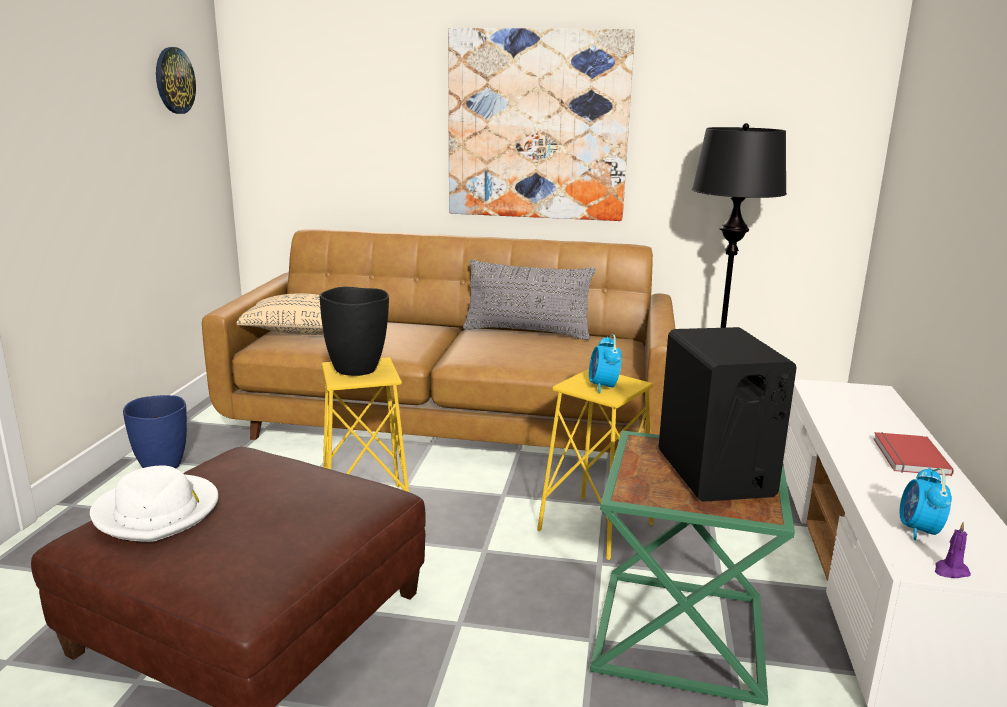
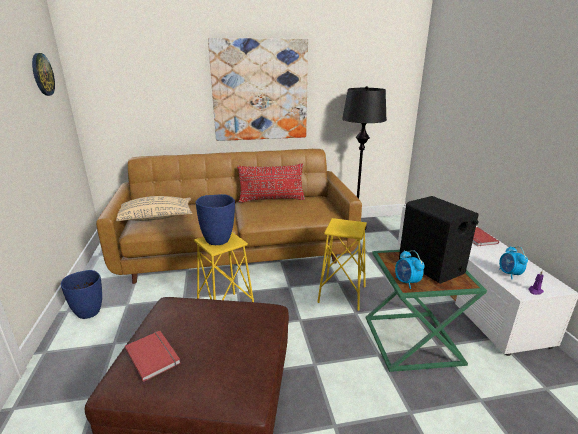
camera: 20 degrees left, 5 degrees up
white hat [90,465,219,542] -> red book [125,331,180,382]
black vase [319,287,389,376] -> blue vase [196,194,235,245]
grey pillow [463,259,595,340] -> red pillow [237,163,305,203]
alarm clock [589,334,622,393] -> alarm clock moved to [395,250,425,289]

